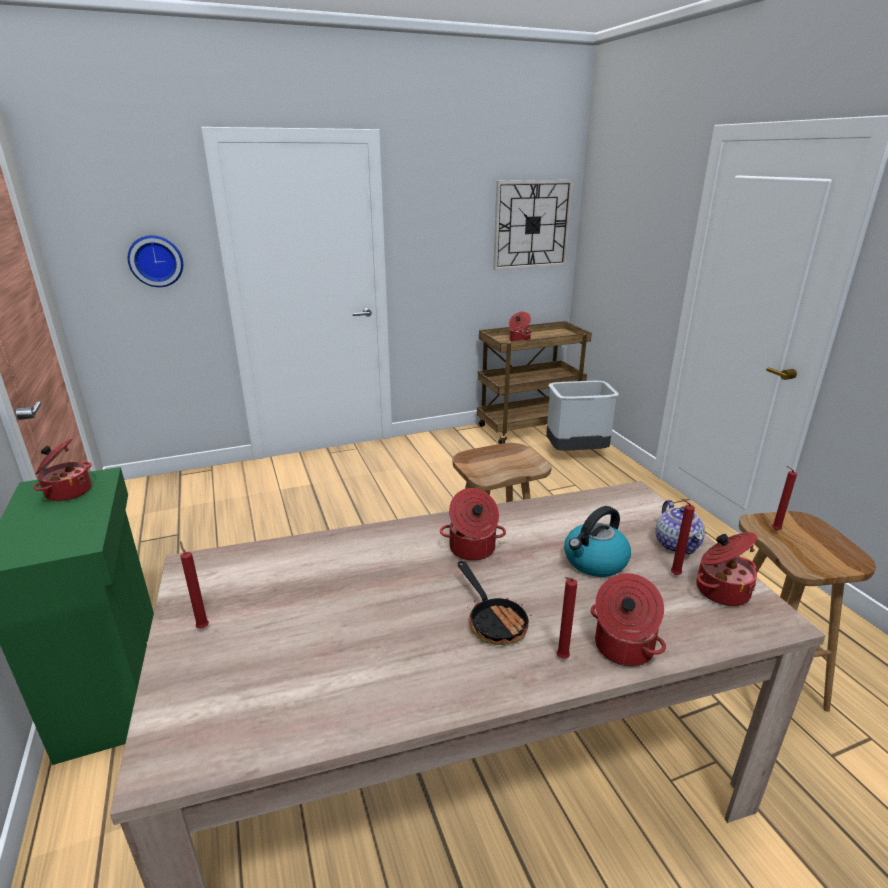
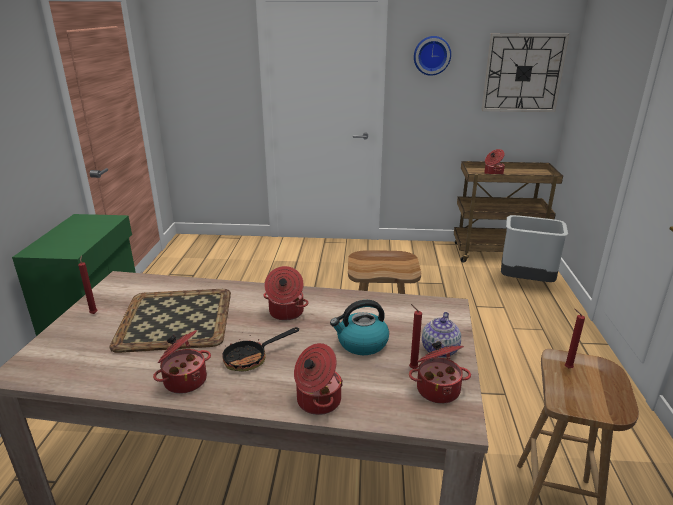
camera: 25 degrees right, 0 degrees up
cooking pot [33,438,92,501] -> cooking pot moved to [153,330,211,394]
wall clock [128,235,183,287] -> wall clock moved to [414,36,451,76]
frying pan [458,561,532,645] -> frying pan turned 60 degrees clockwise [223,327,299,372]
red candle [557,577,577,659] -> none
none -> tray [109,289,231,353]

